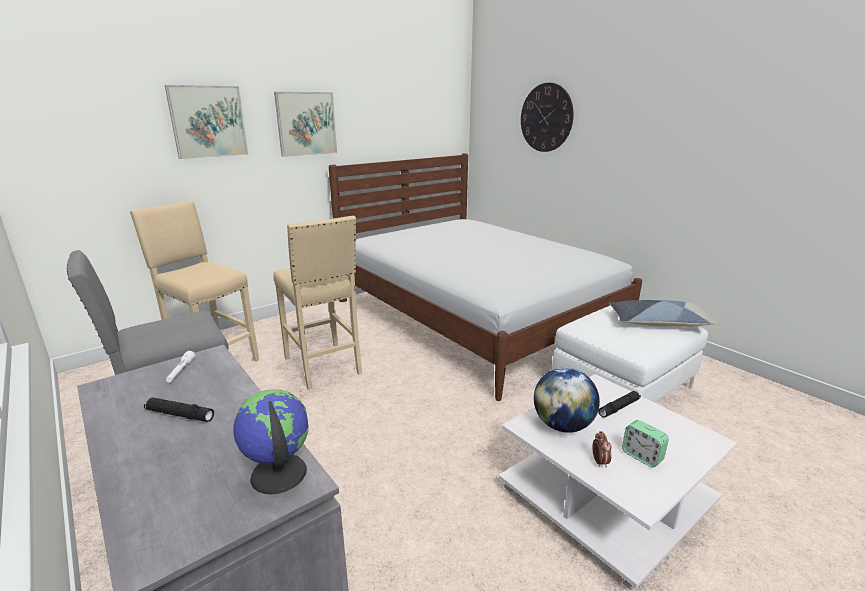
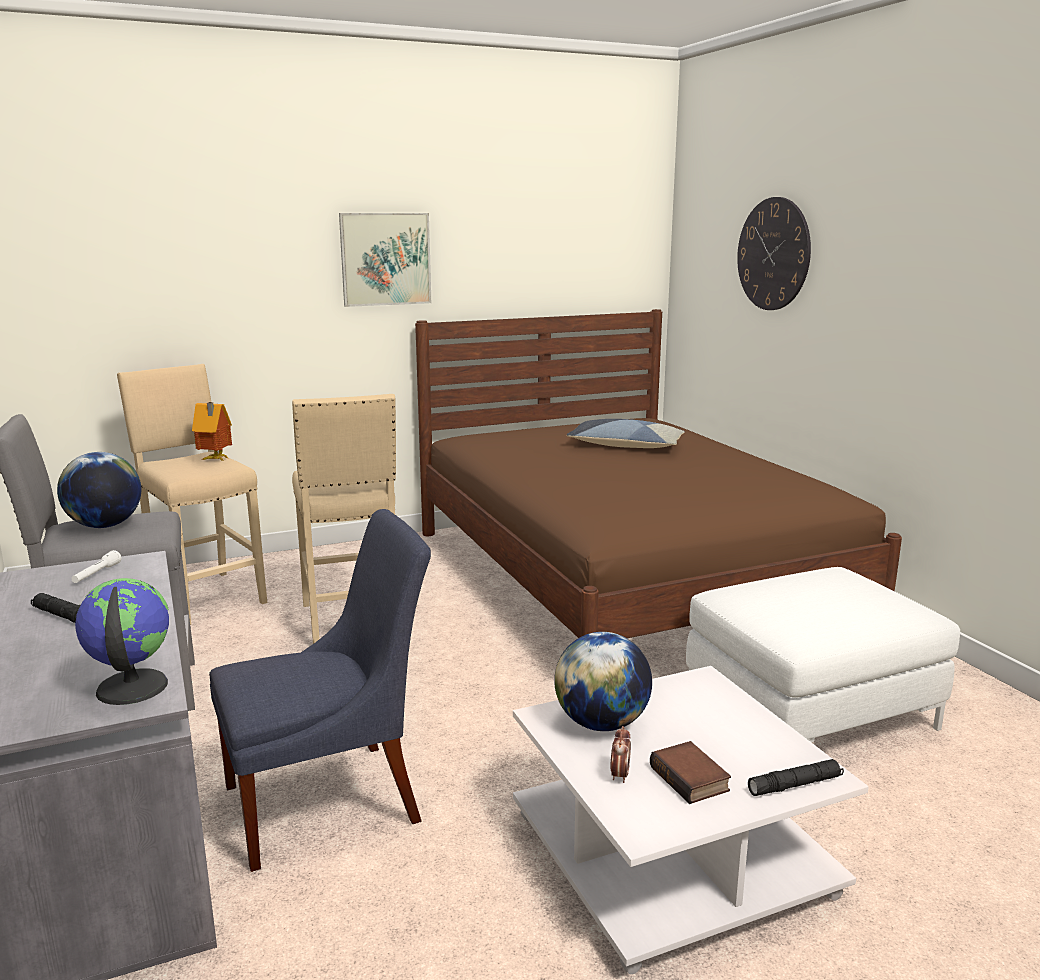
camera: 15 degrees right, 5 degrees down
picture [165,85,248,159] -> none
white bed [329,153,642,401] -> brown bed [415,309,902,638]
black flashlight [598,391,641,418] -> black flashlight moved to [748,759,844,796]
pillow [609,300,719,327] -> pillow moved to [567,419,685,448]
alarm clock [622,420,669,468] -> book [650,741,731,804]
none -> globe [57,452,141,528]
none -> toy house [192,402,232,461]
none -> blue chair [209,509,431,872]

